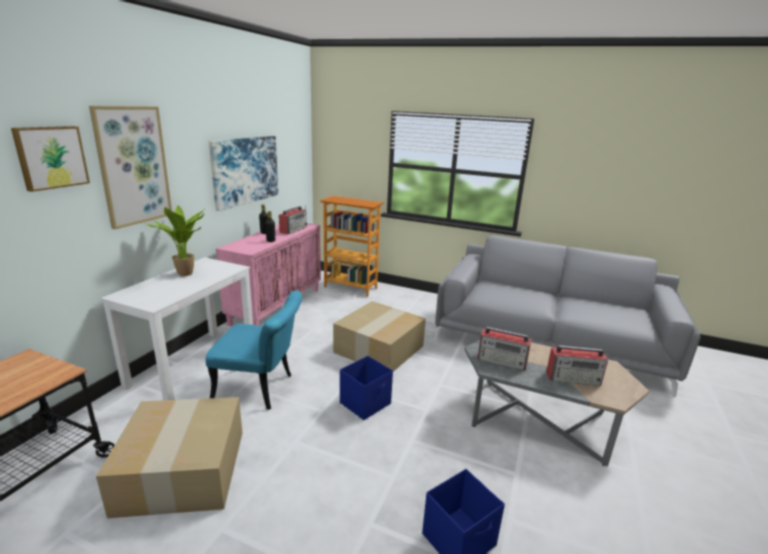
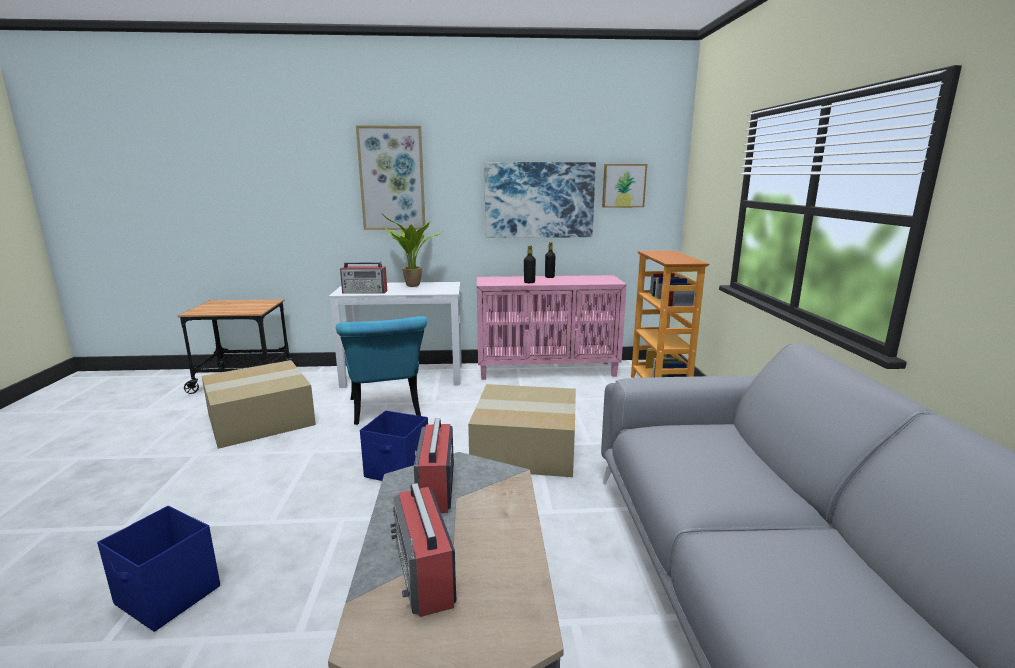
camera: 65 degrees right, 5 degrees down
picture [11,126,90,192] -> picture moved to [602,164,647,207]
radio [279,205,307,235] -> radio moved to [340,262,387,294]

